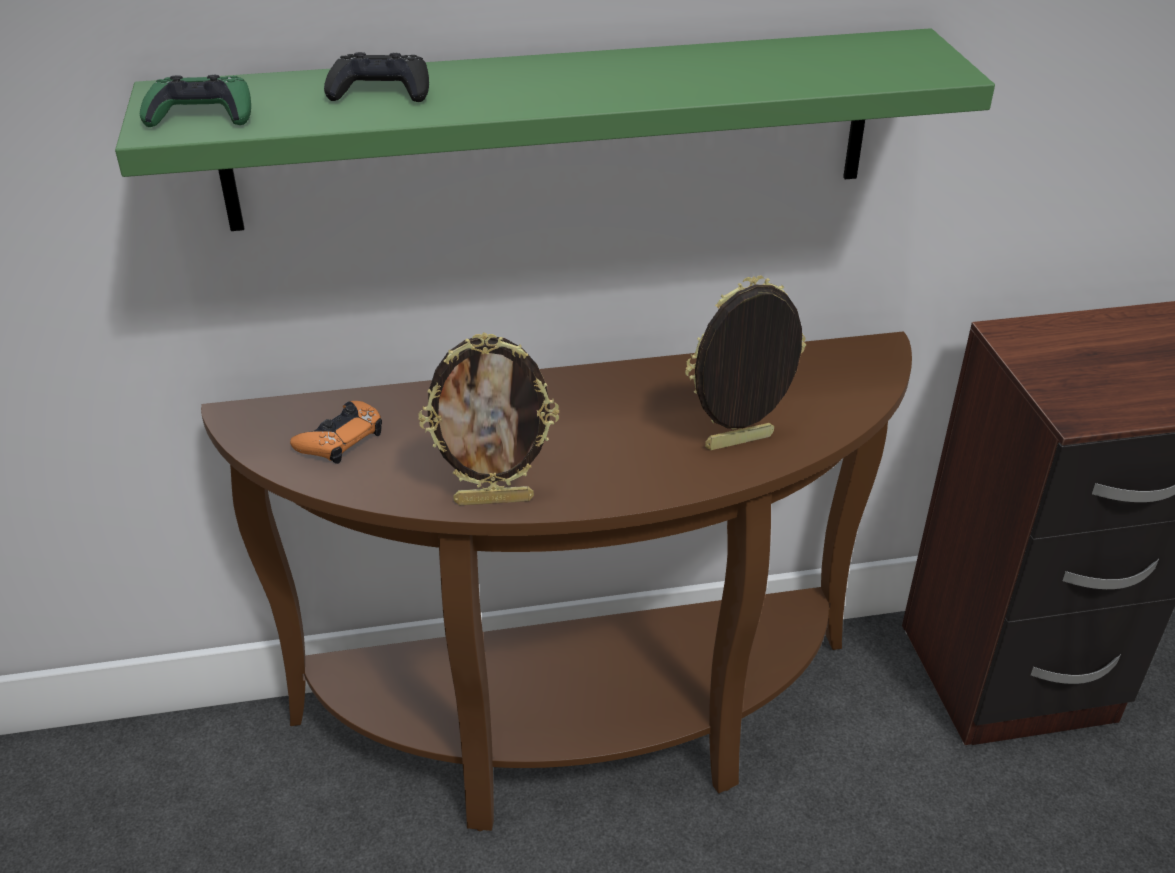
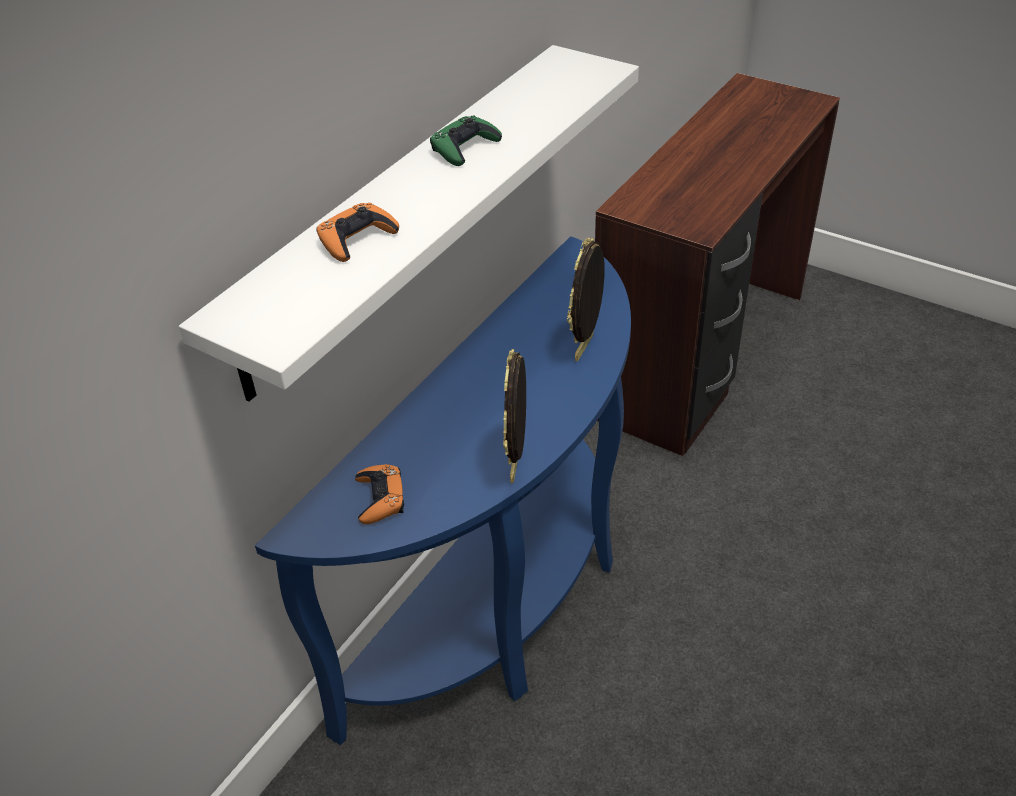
camera: 45 degrees left, 5 degrees up
green shelf [115,28,995,231] -> white shelf [179,45,639,402]
green game controller [140,75,251,127] -> green game controller moved to [430,116,502,166]
brown console table [201,331,912,831] -> blue console table [255,236,631,745]
black game controller [324,52,429,102] -> orange game controller [316,203,399,262]
picture frame [418,332,559,505] -> picture frame turned 150 degrees clockwise [503,349,526,483]

